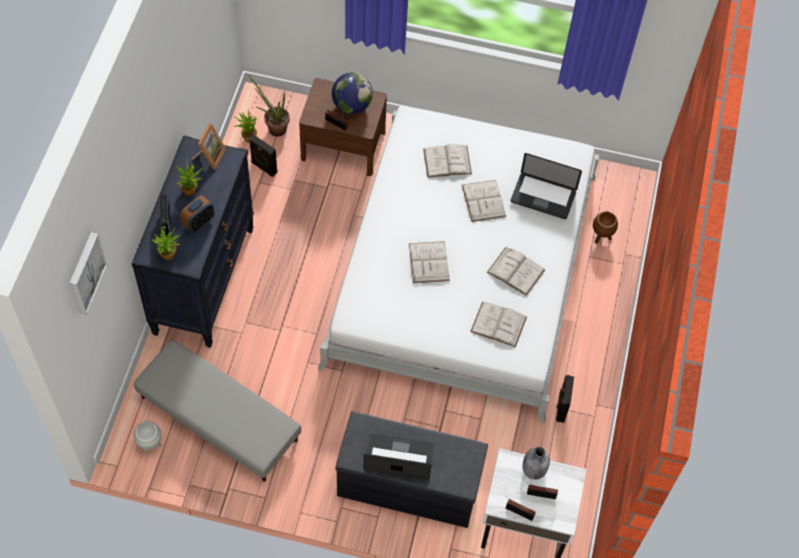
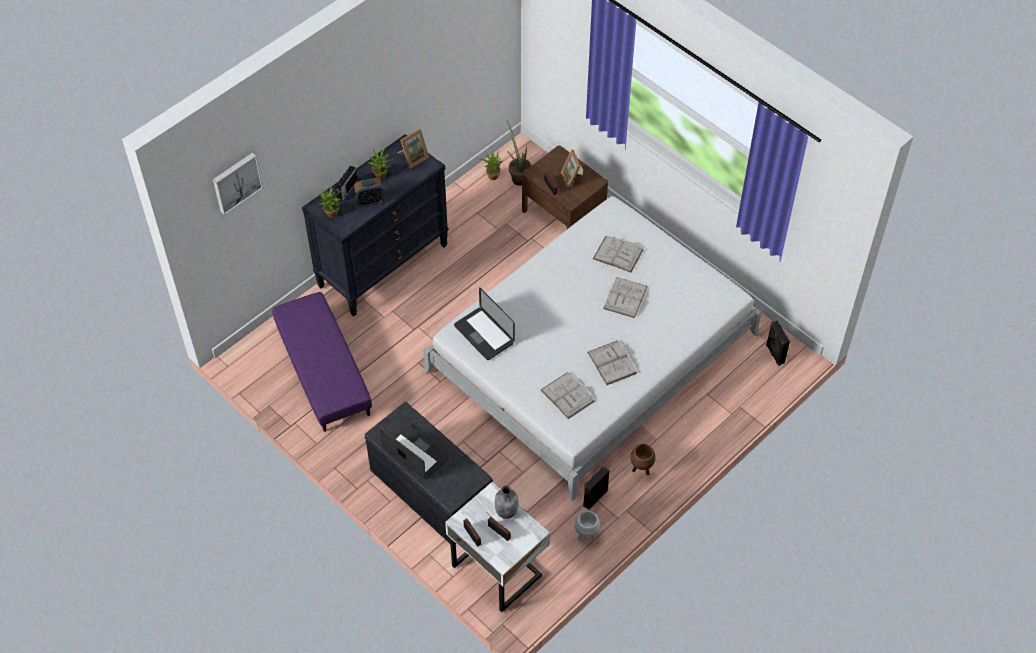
camera: 35 degrees right, 5 degrees down
grey ottoman [134,340,301,482] -> purple ottoman [272,292,372,432]
white planter [134,421,162,455] -> white planter moved to [575,511,600,541]
black speaker [249,135,277,177] -> black speaker moved to [766,320,790,366]
globe [332,73,373,114] -> picture frame [561,150,583,189]
white book [409,241,450,283] -> none
laptop [510,153,582,219] -> laptop moved to [454,287,515,360]
brown planter [593,211,618,243] -> brown planter moved to [631,444,656,476]

